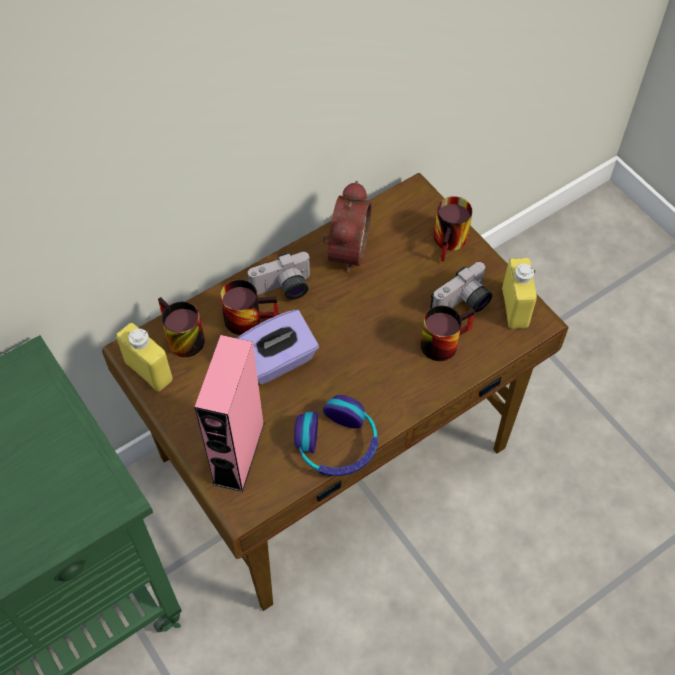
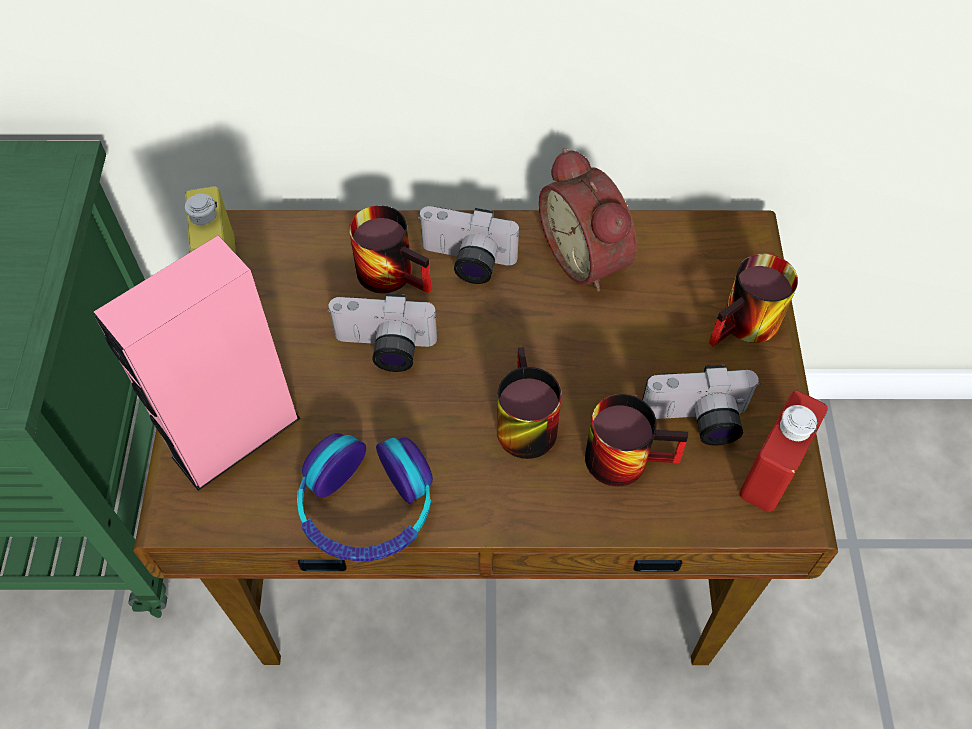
camera: 35 degrees right, 0 degrees up
mug [158,297,205,357] -> mug moved to [497,347,562,459]
purple tissue box [238,309,319,385] -> camera [327,293,437,372]
alarm clock [322,181,372,272] -> alarm clock turned 105 degrees clockwise [539,148,637,292]
yellow bottle [502,258,537,329] -> red bottle [740,391,828,512]

